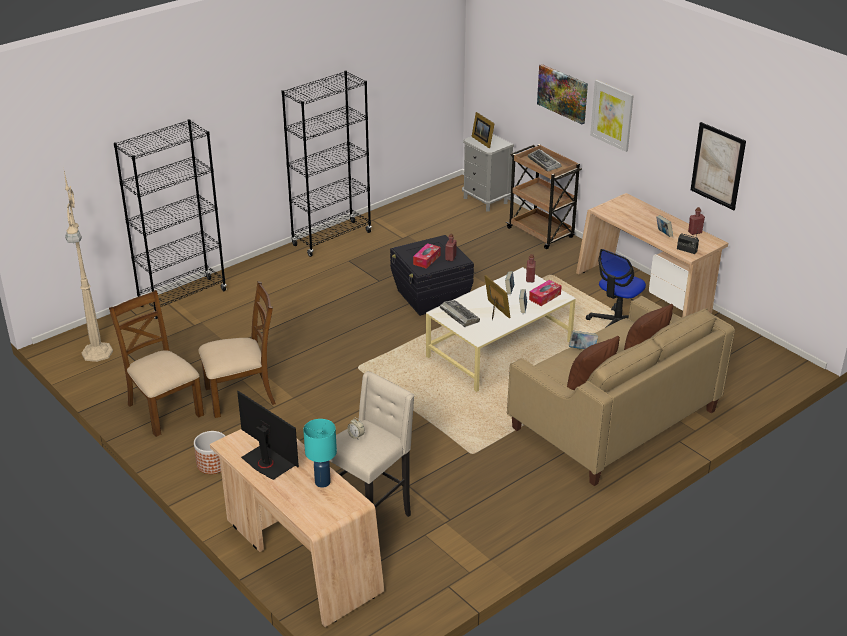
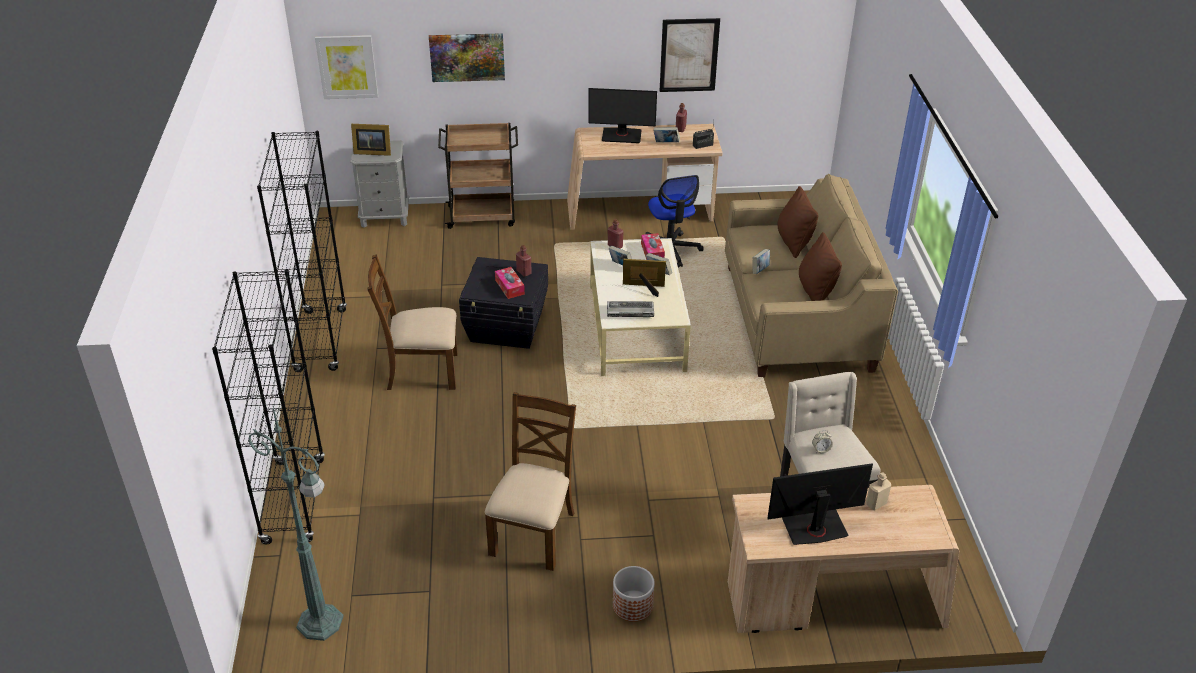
camera: 55 degrees left, 5 degrees up
beige floor lamp [64,171,113,362] -> green floor lamp [248,404,344,641]
brown chair [109,290,204,437] -> brown chair moved to [367,255,458,390]
turquoise table lamp [303,419,337,488] -> beige bottle [866,472,891,510]
keyboard [528,149,562,171] -> none
picture [590,80,634,152] -> picture moved to [315,35,378,99]
none -> monitor [588,88,657,143]

